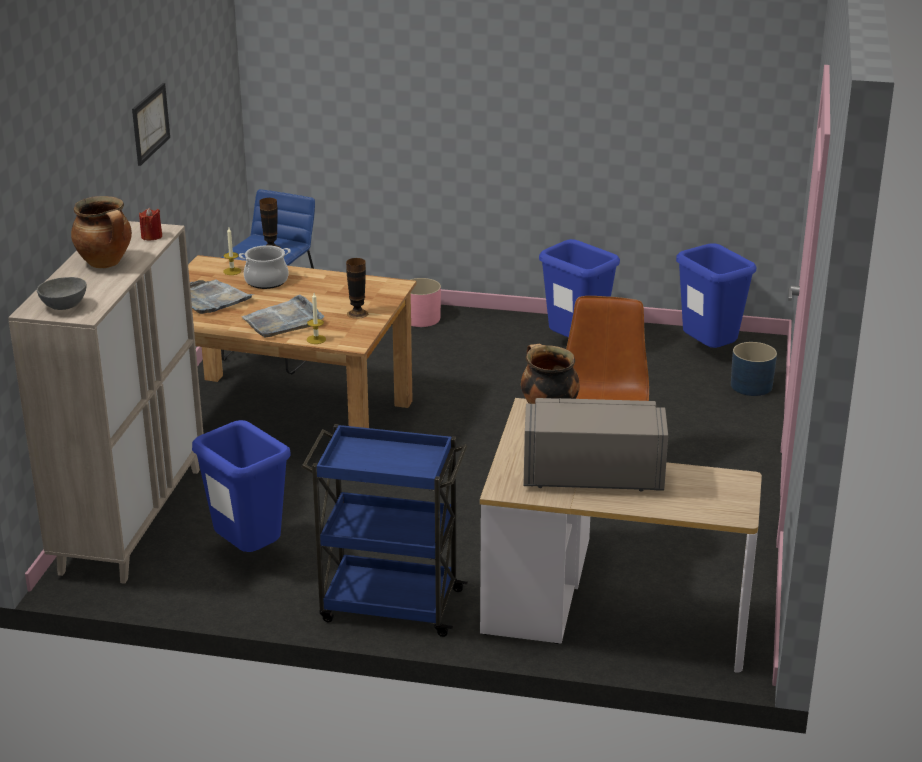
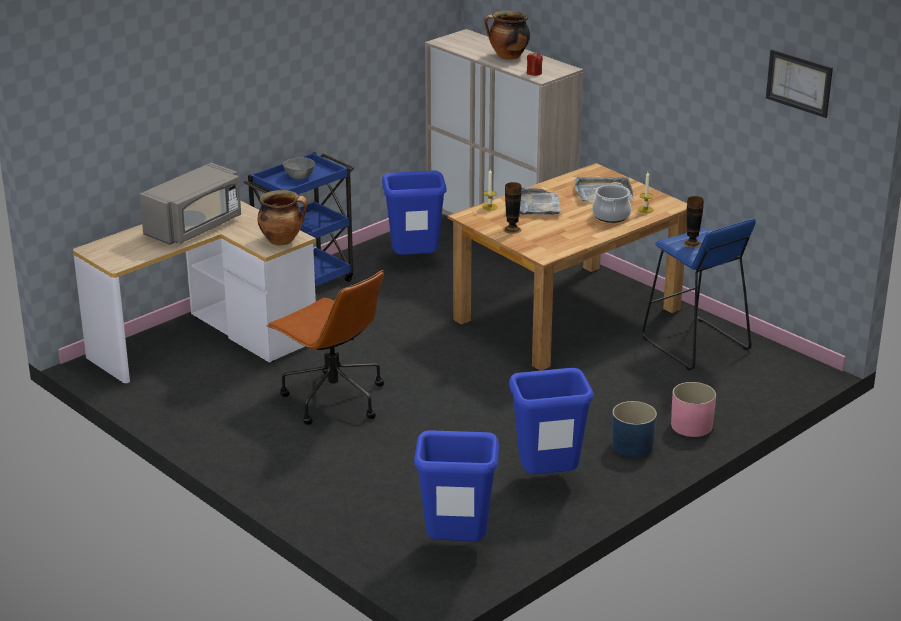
camera: 125 degrees right, 0 degrees up
grey bowl [37,277,86,310] -> grey bowl moved to [283,157,315,179]
picture [132,83,170,166] -> picture moved to [766,49,833,118]
blue planter [731,342,777,396] -> blue planter moved to [612,401,657,457]

